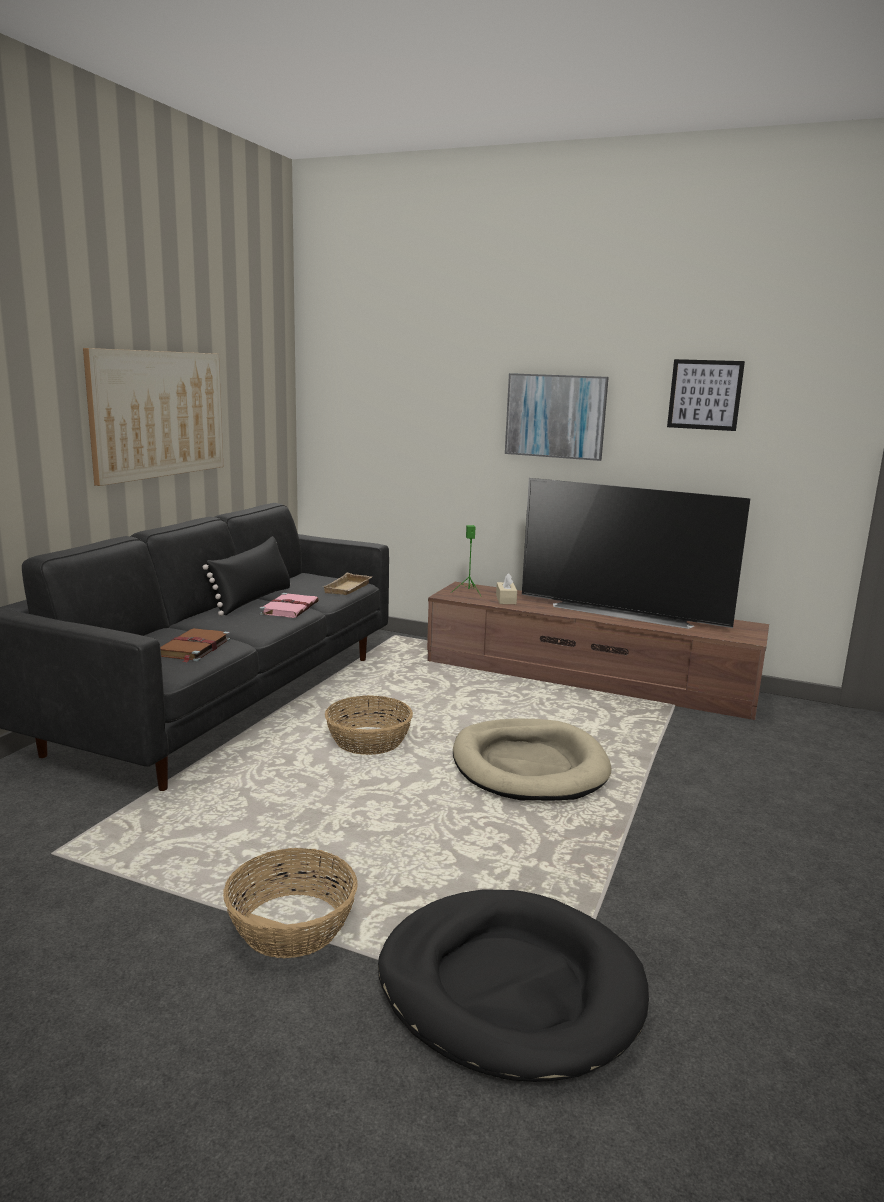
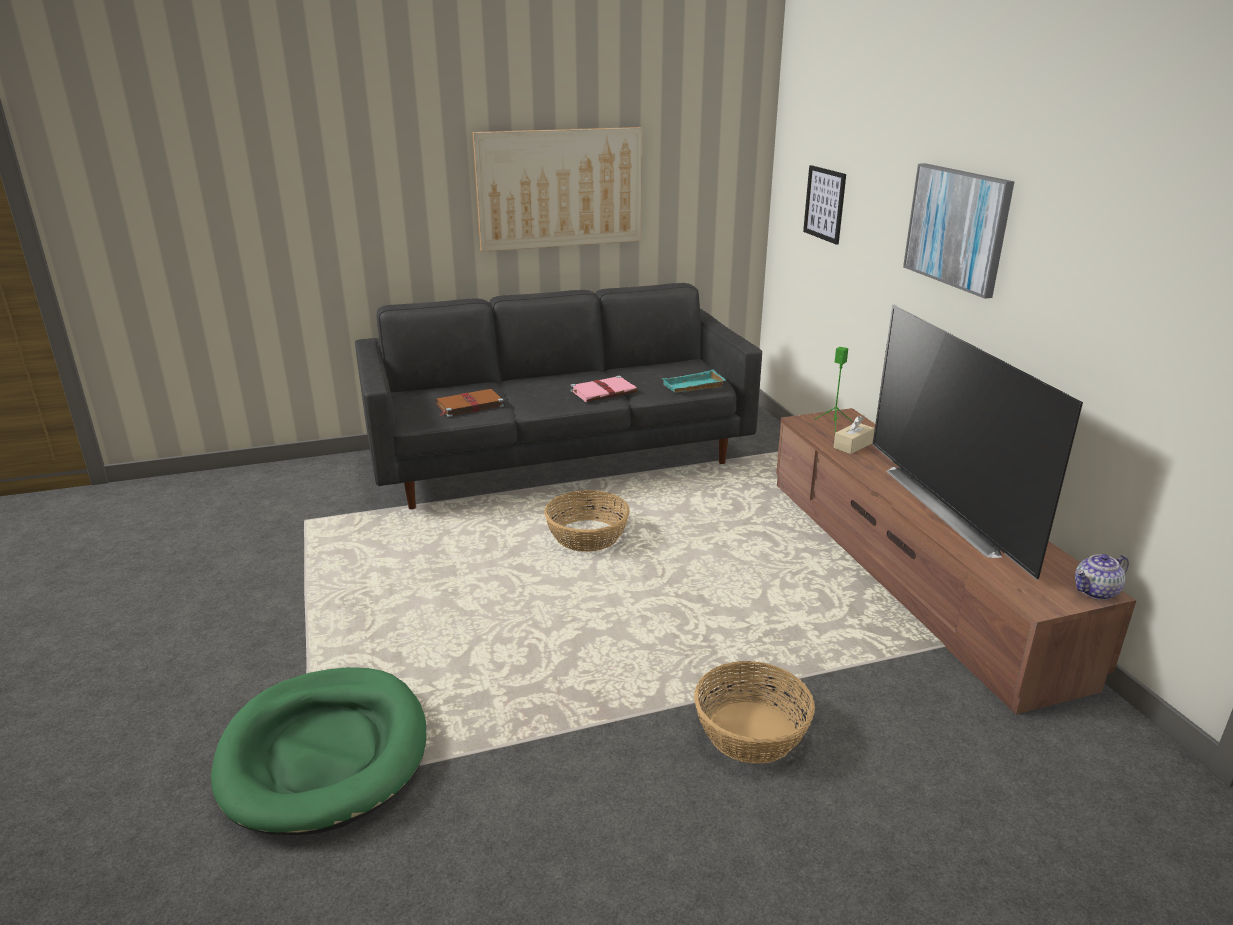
camera: 50 degrees right, 10 degrees up
black pillow [203,536,290,616] -> none
basket [223,848,357,958] -> basket moved to [694,661,815,764]
beige tray [322,573,372,595] -> turquoise tray [662,370,726,392]
black dog bed [378,889,649,1082] -> green dog bed [211,667,427,835]
beige dog bed [453,718,611,800] -> none
picture [667,359,745,431] -> picture moved to [803,165,846,245]
none -> teapot [1075,554,1129,600]

